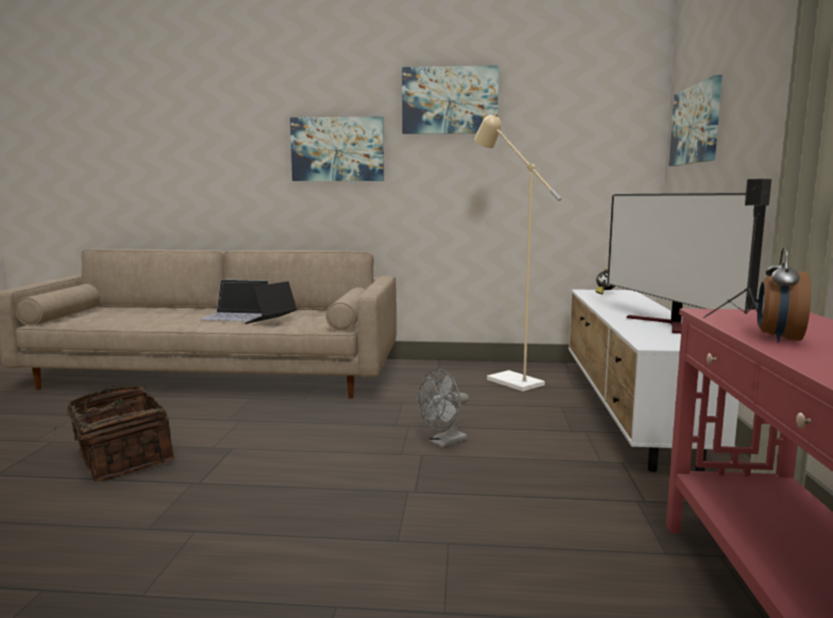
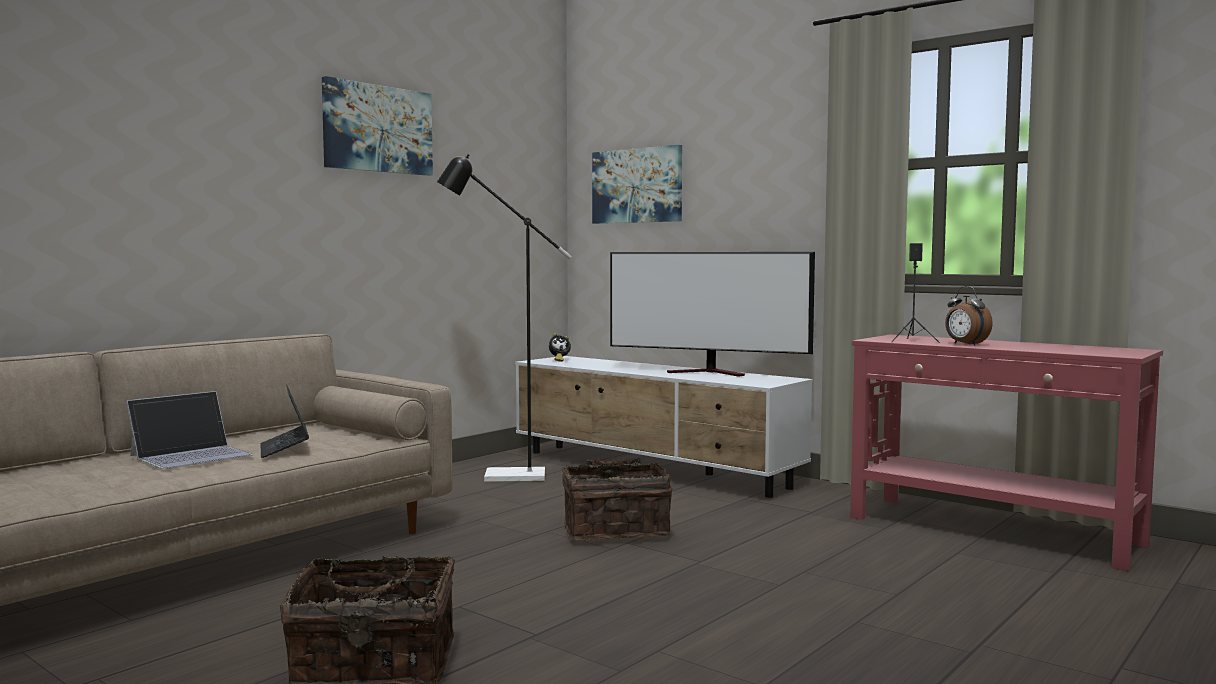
camera: 55 degrees left, 5 degrees down
picture [290,117,384,181] -> none
grey fan [417,369,469,448] -> basket [562,458,672,541]
beige floor lamp [474,113,561,391] -> black floor lamp [437,154,572,482]

